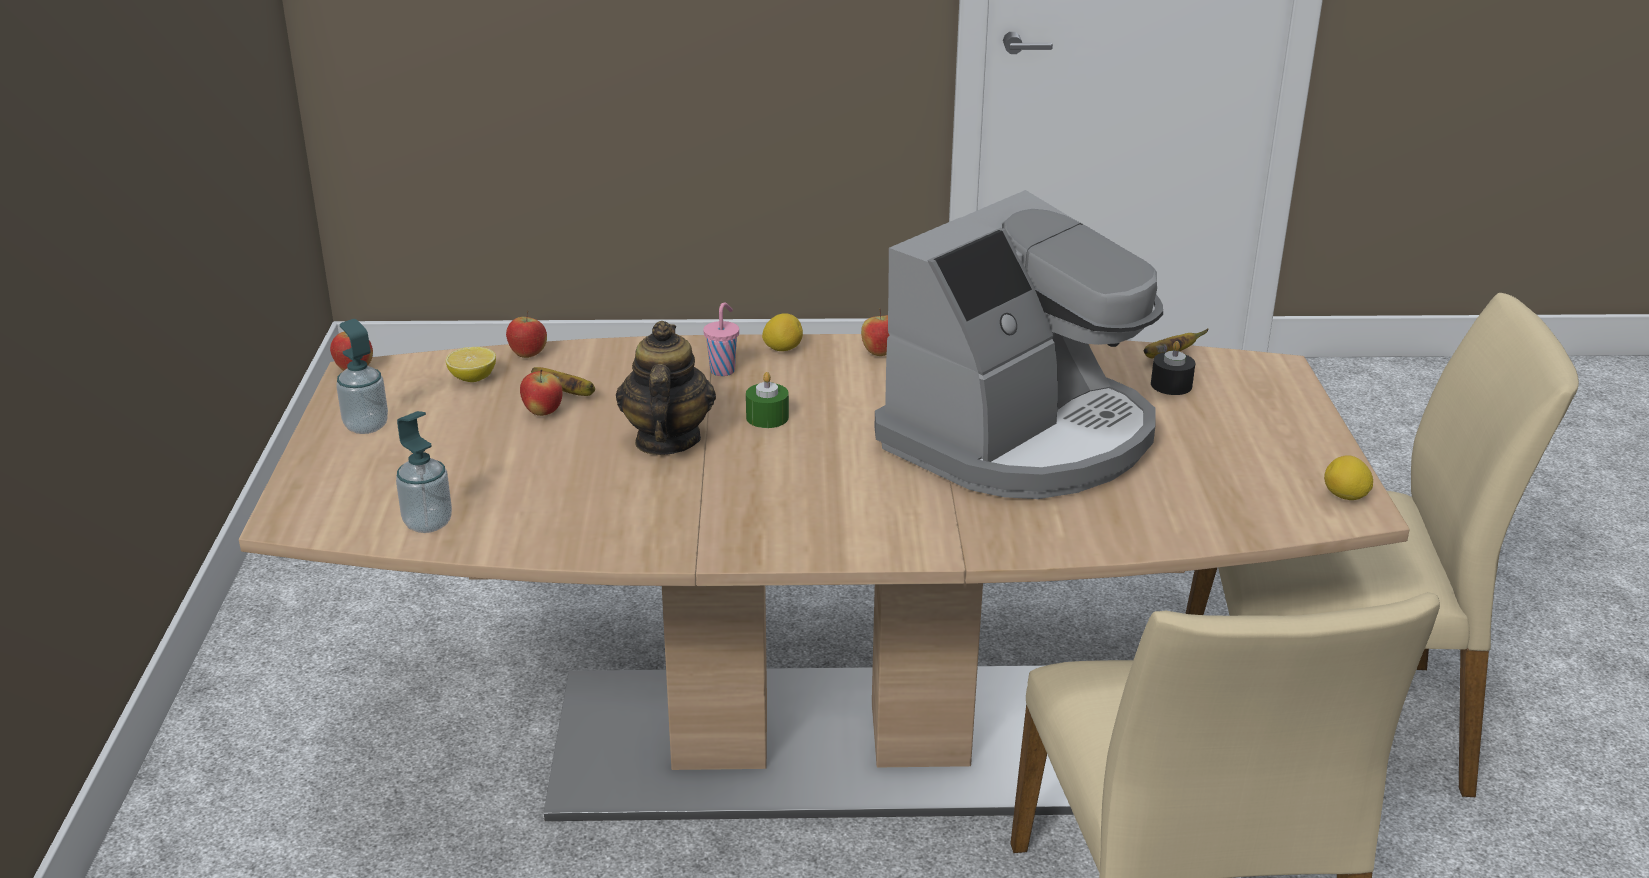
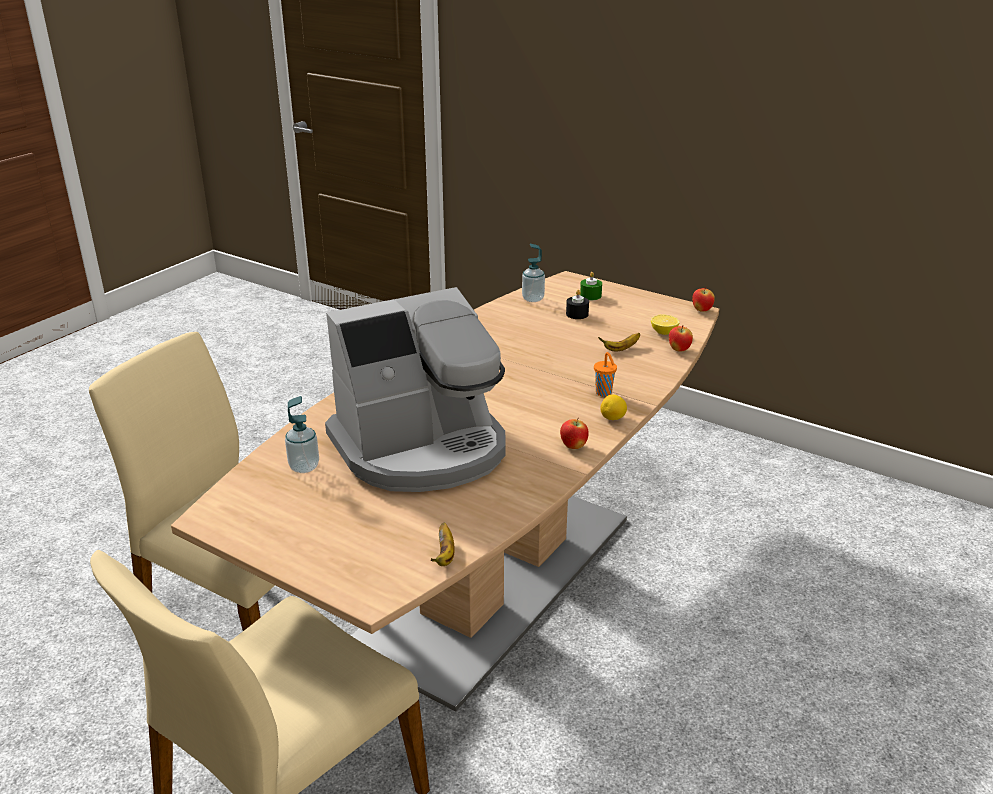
camera: 125 degrees right, 0 degrees up
soap dispenser [336,319,388,434] -> soap dispenser moved to [285,396,319,473]
apple [520,369,563,416] -> none
teapot [616,321,716,455] -> none
pink cup [703,302,739,376] -> orange cup [594,352,617,397]
green candle [746,372,789,428] -> green candle moved to [580,272,602,300]
coffee machine [874,190,1163,499] -> coffee machine turned 105 degrees counterclockwise [325,287,506,492]
black candle [1151,341,1195,395] -> black candle moved to [566,290,589,319]
lemon [1324,455,1373,500] -> none

